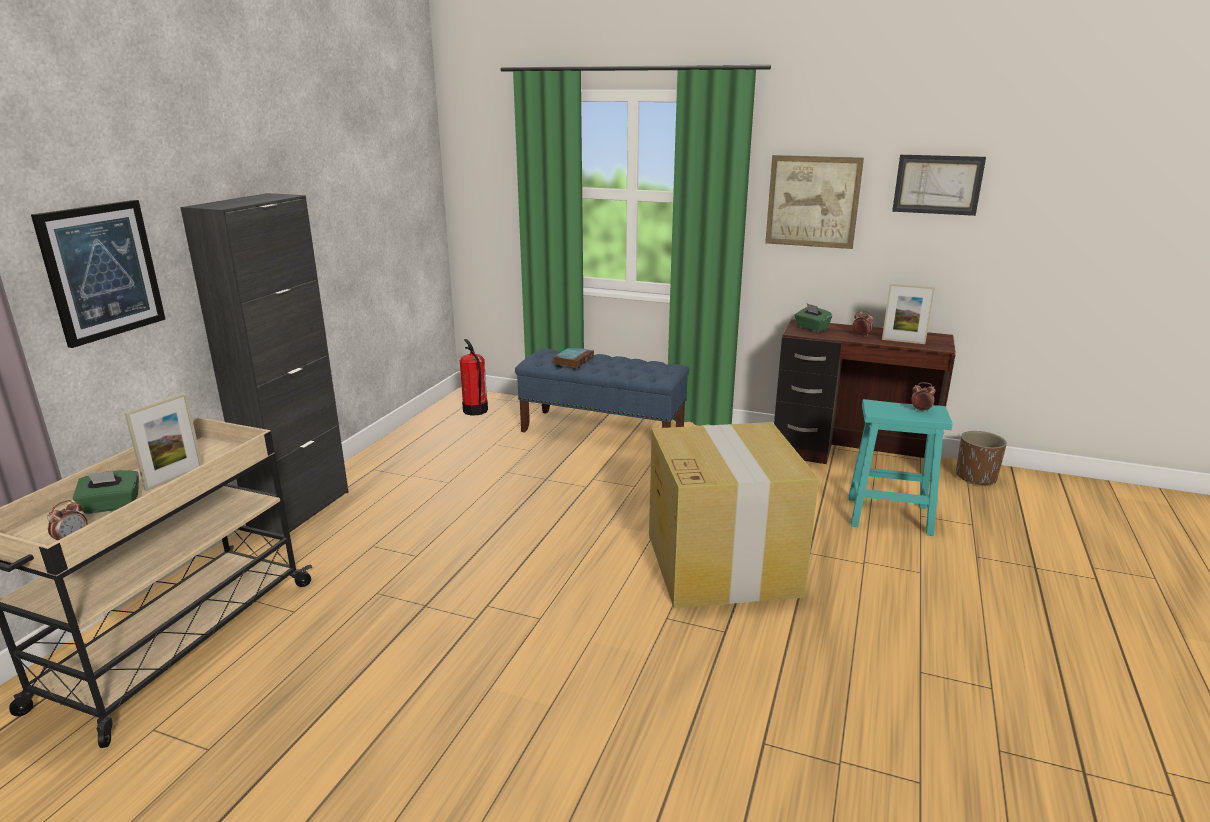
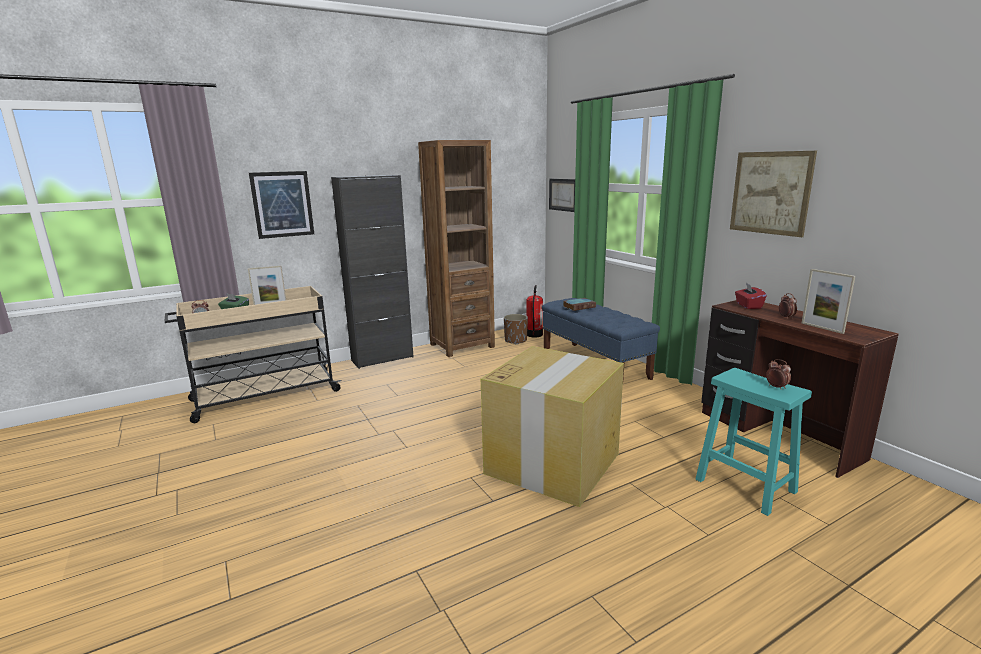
camera: 40 degrees right, 5 degrees down
green tissue box [794,304,833,332] -> red tissue box [735,283,767,309]
picture [892,155,986,216] -> picture moved to [549,179,575,212]
brown planter [956,431,1007,485] -> brown planter moved to [504,314,528,345]
none -> brown bookcase [418,140,495,357]

